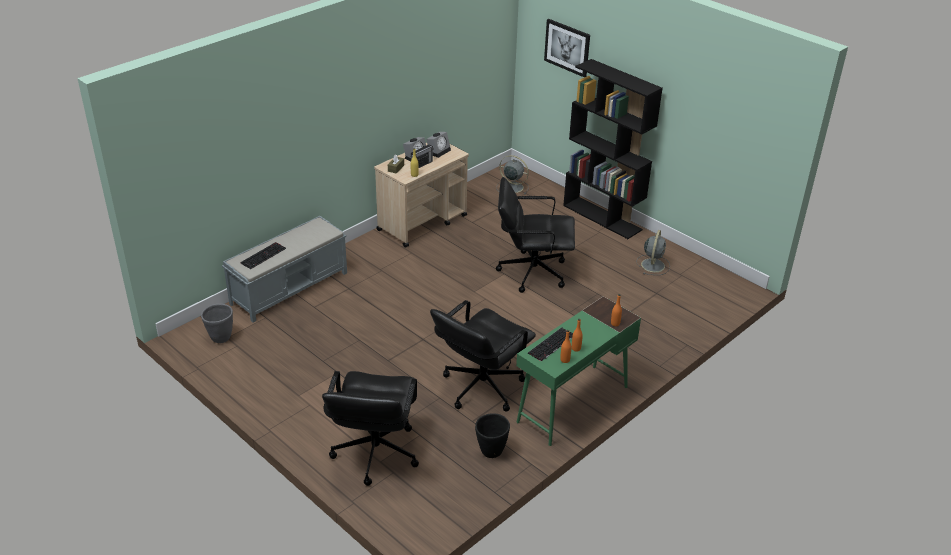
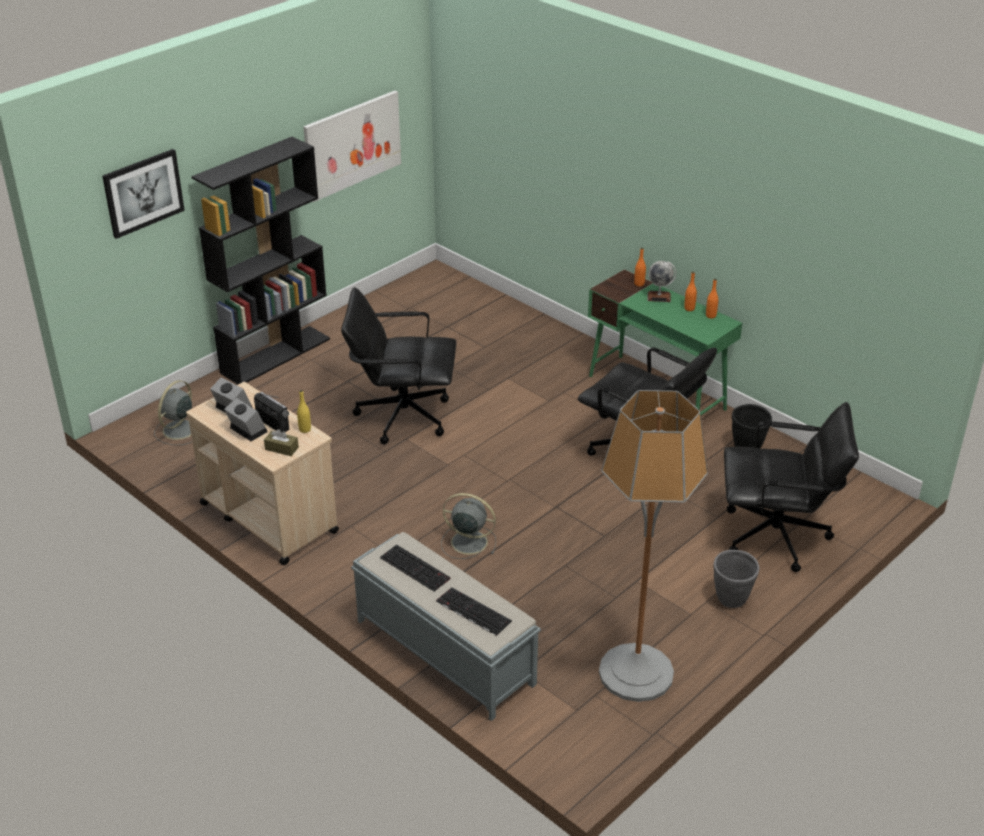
camera: 90 degrees left, 0 degrees up
grey planter [201,304,233,343] -> grey planter moved to [714,550,759,608]
black office chair [496,177,575,293] -> black office chair turned 90 degrees clockwise [341,287,457,444]
keyboard [528,327,573,362] -> keyboard moved to [380,544,451,591]
grey fan [636,230,670,275] -> grey fan moved to [441,493,496,559]
none -> picture [303,91,401,202]
none -> floor lamp [599,390,708,702]
none -> globe [647,261,676,302]

